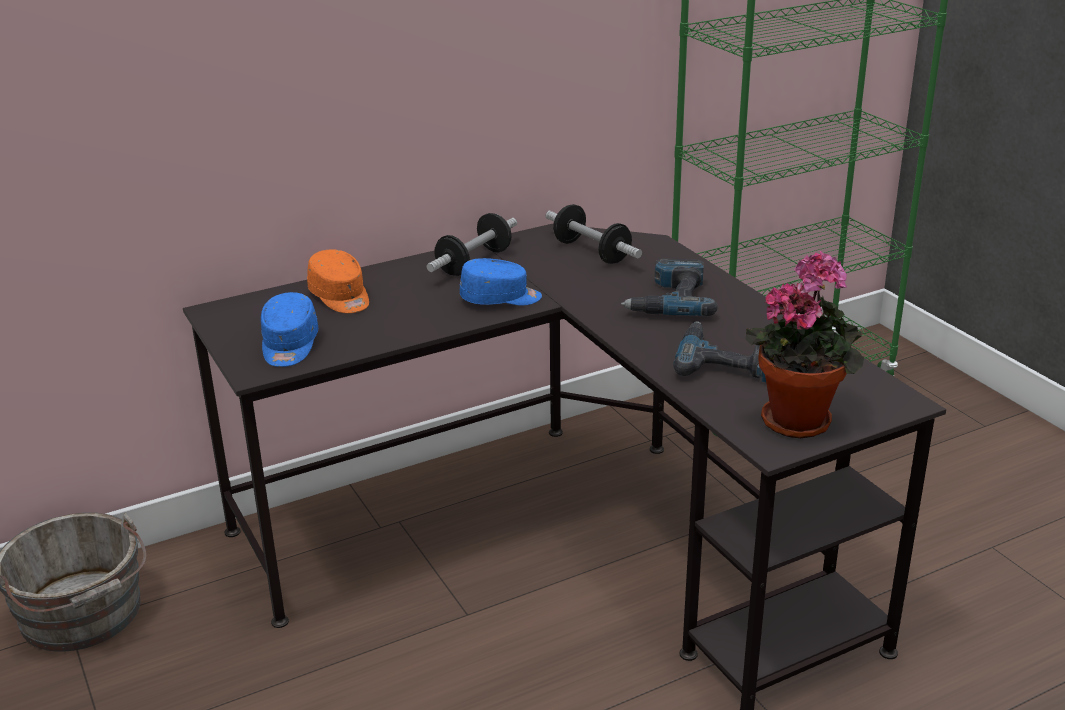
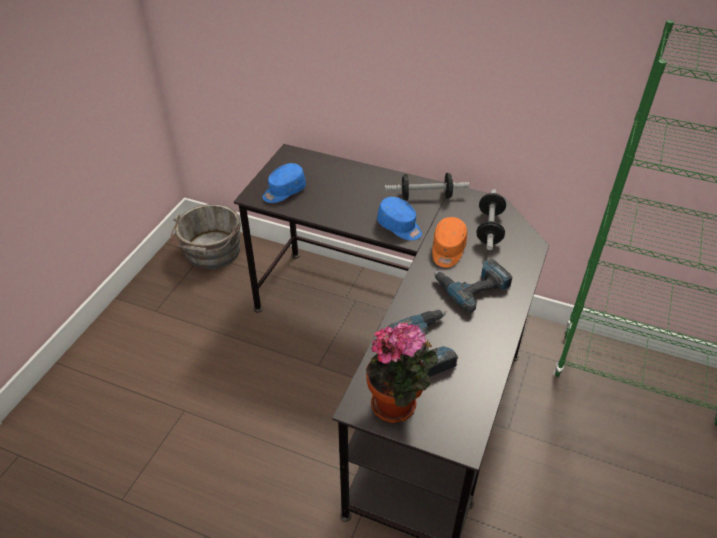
camera: 50 degrees right, 15 degrees up
orange cap [307,249,369,313] -> orange cap moved to [432,217,467,268]

